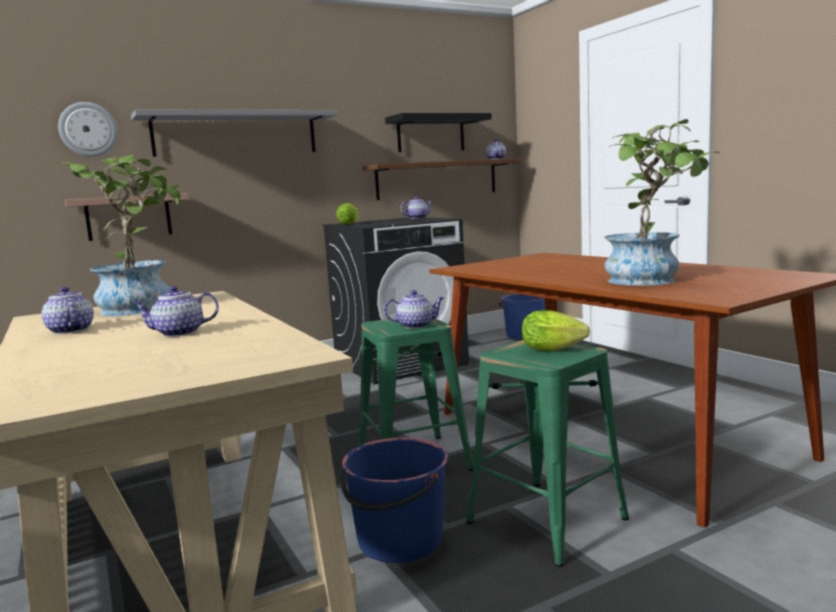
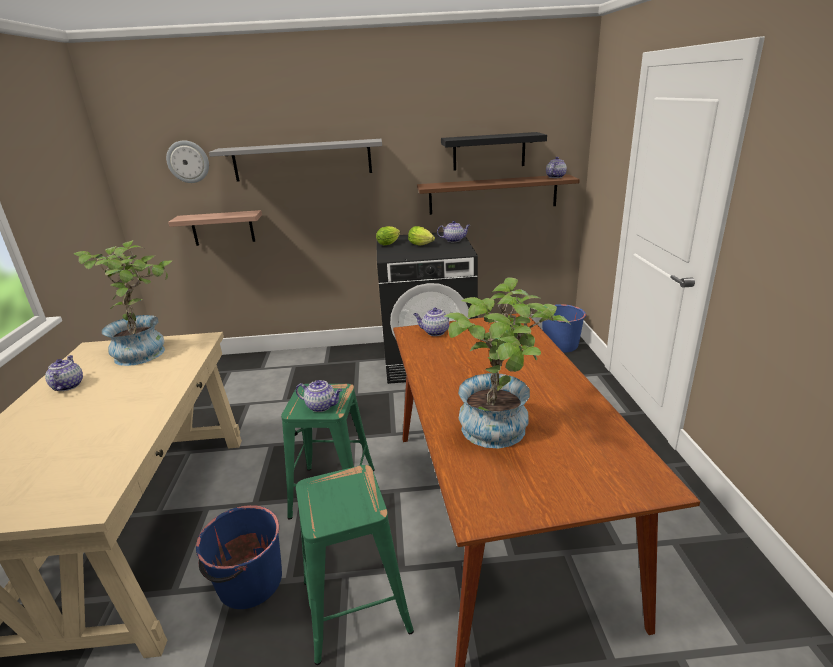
camera: 25 degrees right, 15 degrees up
teapot [132,286,219,337] -> teapot moved to [413,308,449,336]
lettuce [522,310,590,351] -> lettuce moved to [408,226,435,246]

